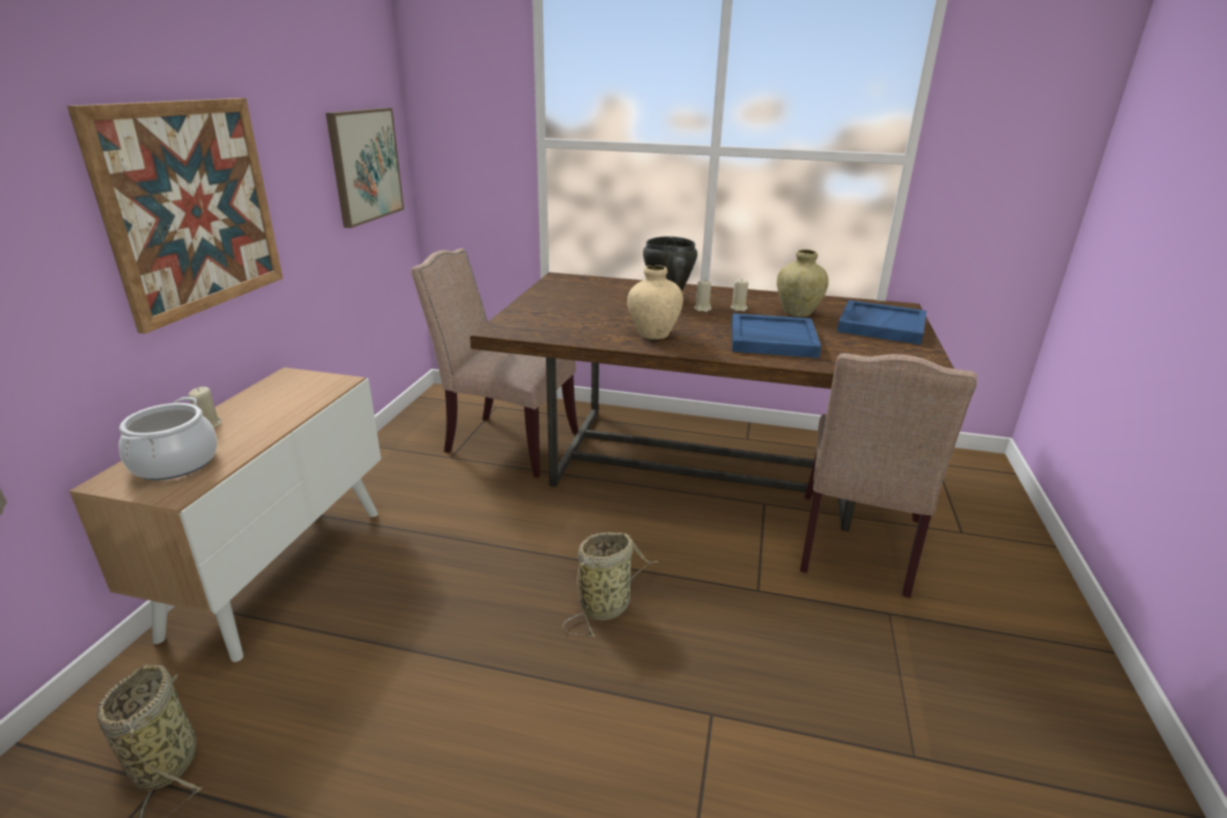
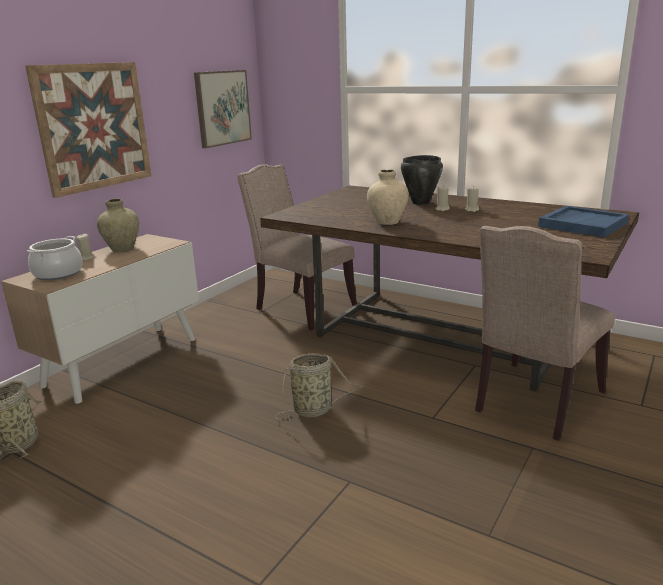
camera: 20 degrees right, 5 degrees down
blue tray [732,313,821,358] -> none
beige vase [777,249,828,317] -> beige vase moved to [97,199,139,251]

